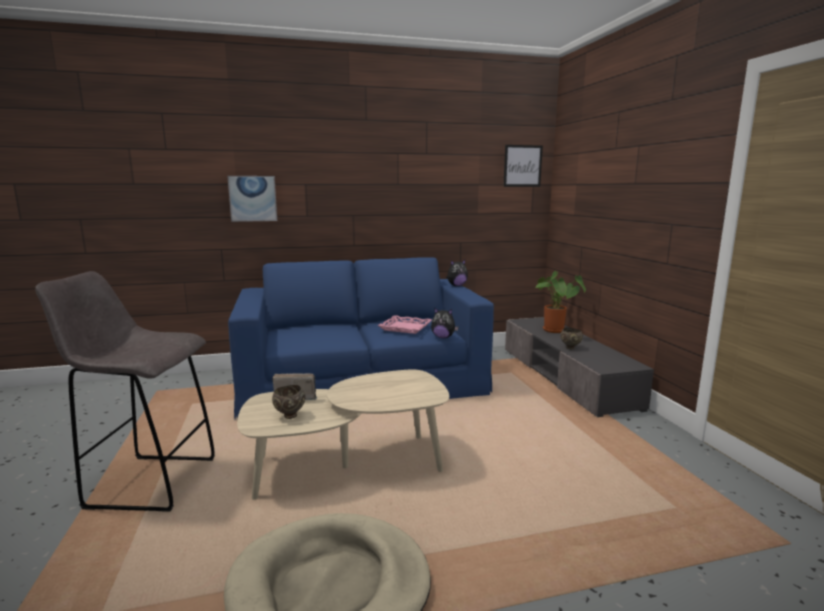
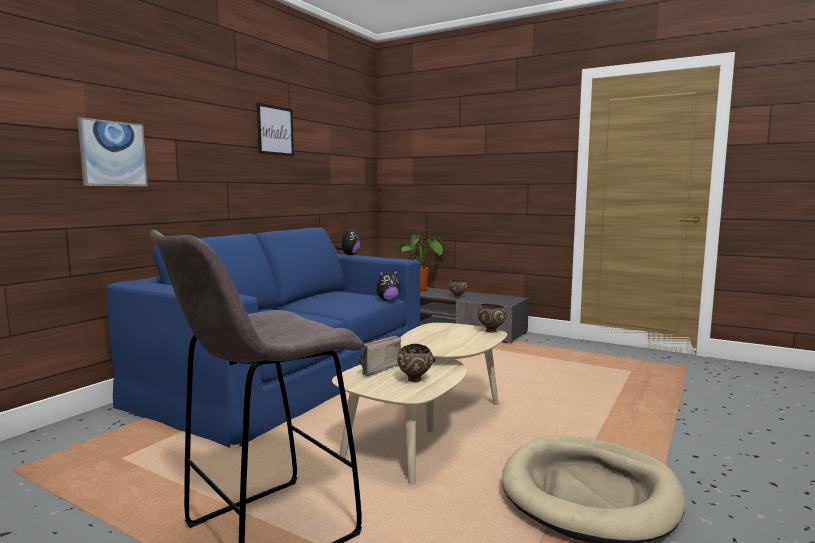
camera: 45 degrees left, 5 degrees down
pink tray [378,315,432,334] -> none
picture [503,145,543,187] -> picture moved to [257,103,294,156]
none -> brown bowl [477,304,507,333]

